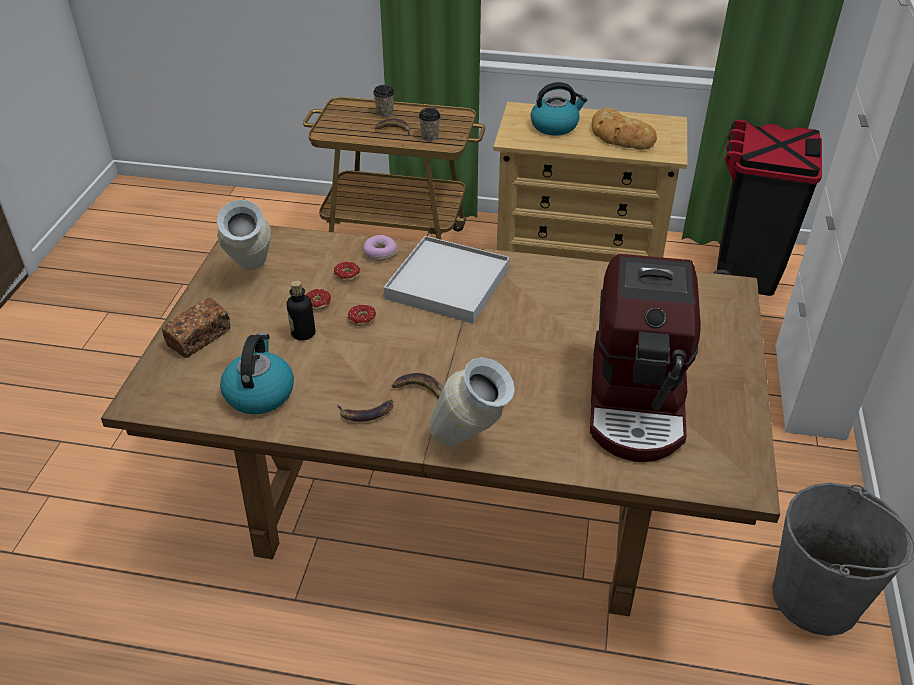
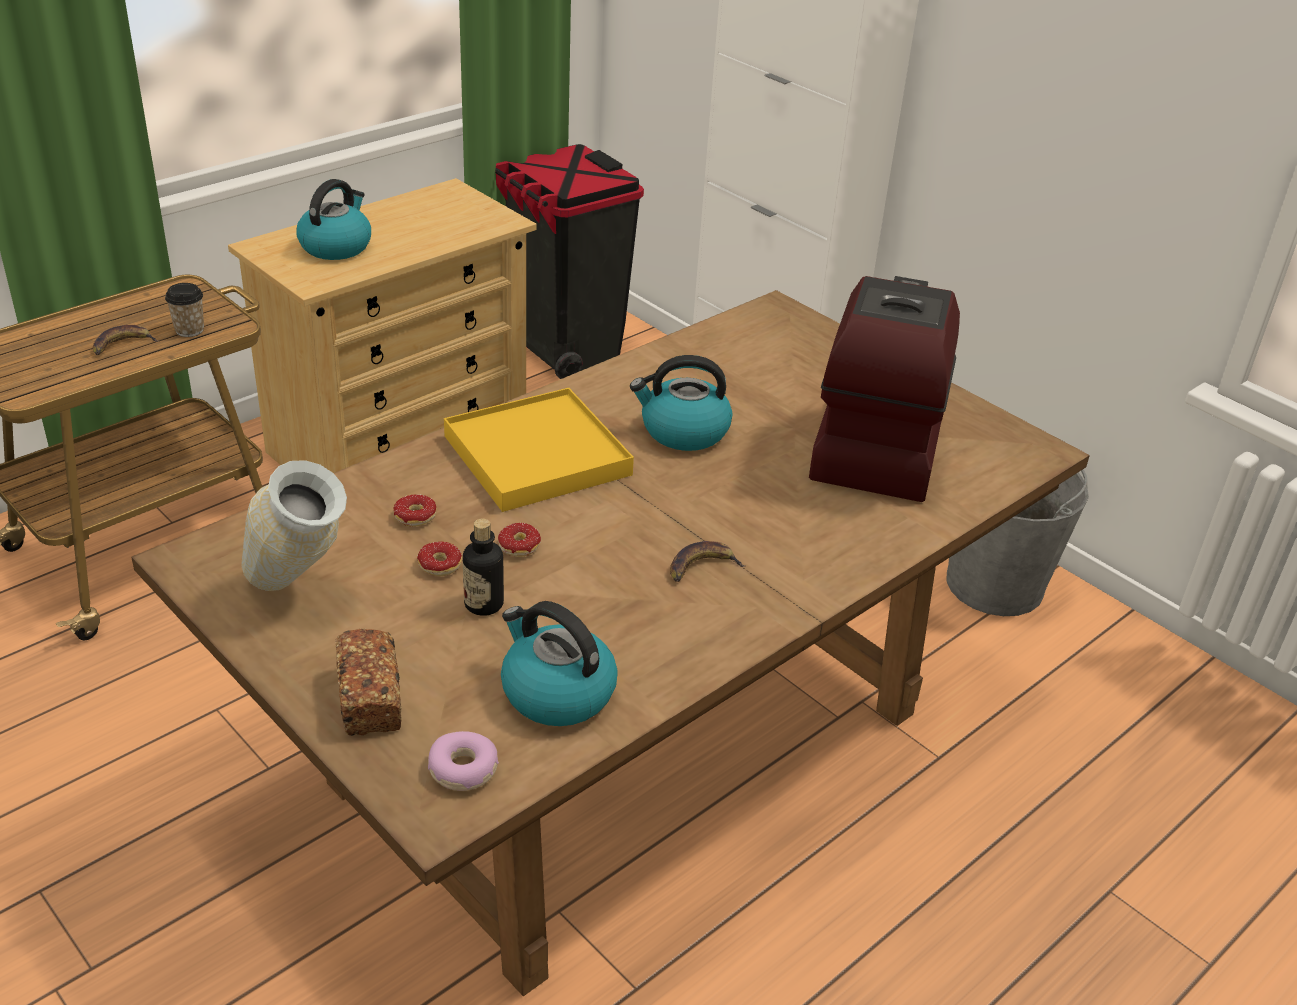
camera: 55 degrees left, 5 degrees down
banana [338,400,393,421] -> none
donut [363,235,398,261] -> donut moved to [428,731,499,791]
cup [373,85,394,117] -> none
white tray [384,236,510,324] -> yellow tray [444,388,634,512]
vase [429,357,515,446] -> none
coffee machine [590,254,701,462] -> coffee machine turned 120 degrees counterclockwise [809,276,960,502]
bread [592,108,657,150] -> none
none -> kettle [630,355,732,451]

